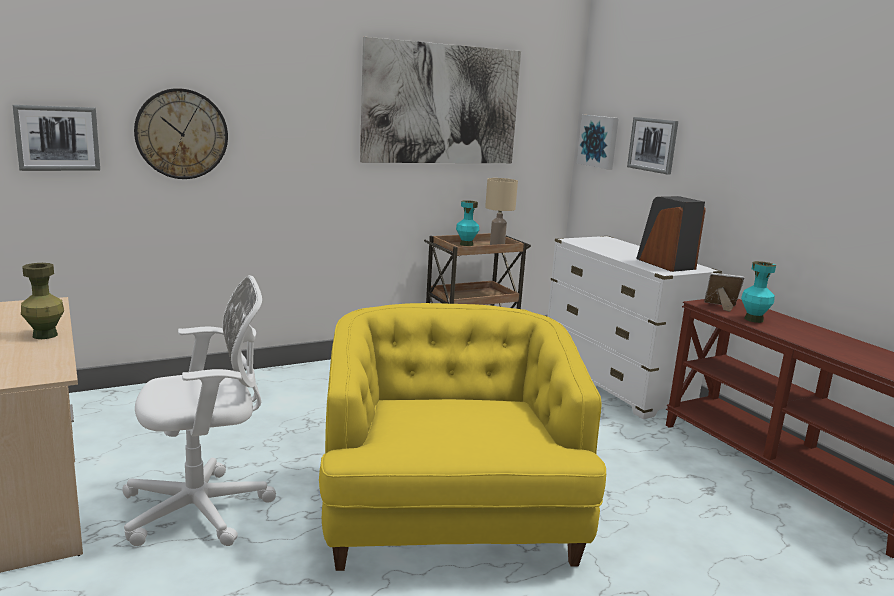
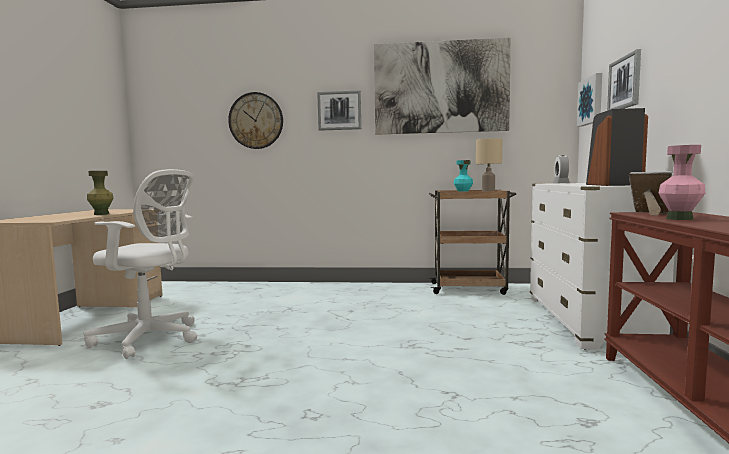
camera: 35 degrees right, 10 degrees down
picture [13,105,100,171] -> picture moved to [317,90,361,131]
yellow armchair [319,303,606,571] -> none
turquoise vase [741,261,776,323] -> pink vase [659,145,706,220]
none -> alarm clock [552,155,570,183]

